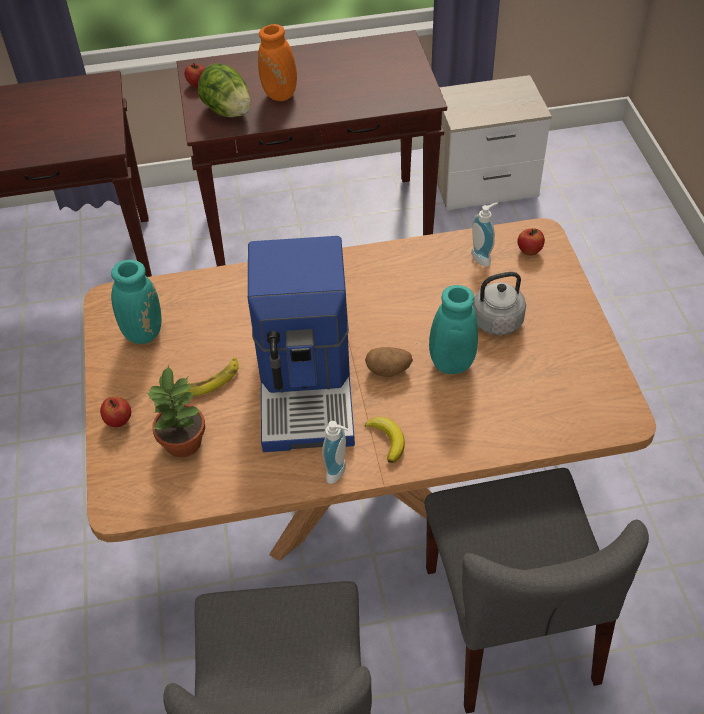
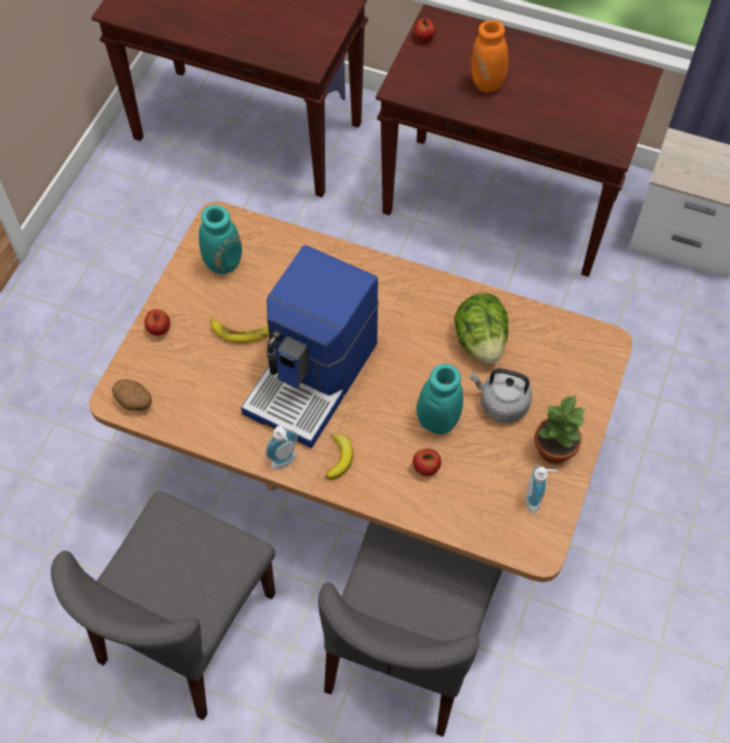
camera: 30 degrees right, 10 degrees up
potted plant [147,364,205,458] -> potted plant moved to [535,395,587,464]
lettuce [198,63,251,118] -> lettuce moved to [454,293,509,364]
potato [365,347,413,377] -> potato moved to [112,379,152,411]
soap dispenser [471,202,498,267] -> soap dispenser moved to [525,465,558,514]
apple [517,228,545,256] -> apple moved to [413,449,441,476]

